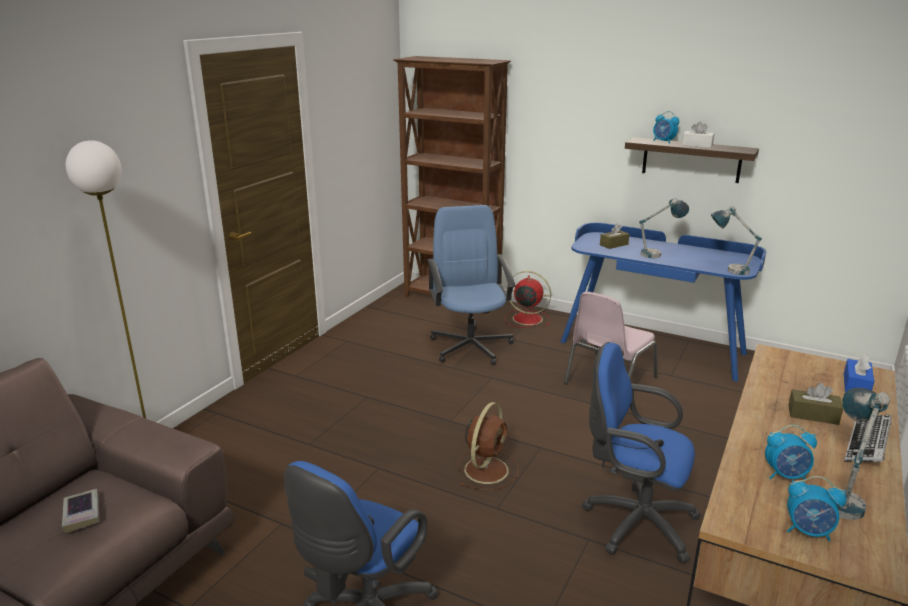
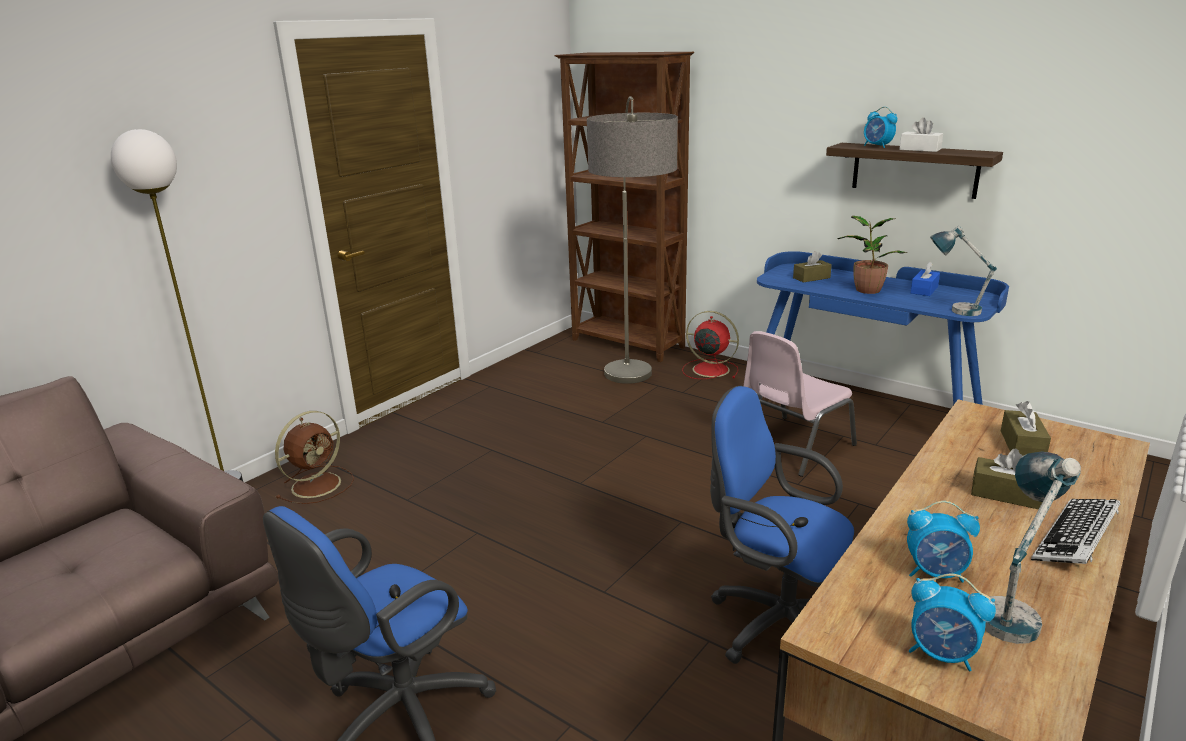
camera: 10 degrees right, 0 degrees up
book [62,489,99,533] -> none
blue office chair [427,205,516,365] -> floor lamp [587,96,678,384]
brown fan [457,402,519,490] -> brown fan moved to [275,411,354,504]
table lamp [639,198,689,258] -> potted plant [837,216,908,294]
blue tissue box [844,353,874,392] -> blue tissue box moved to [911,261,940,296]
none -> brown tissue box [1001,401,1051,456]

